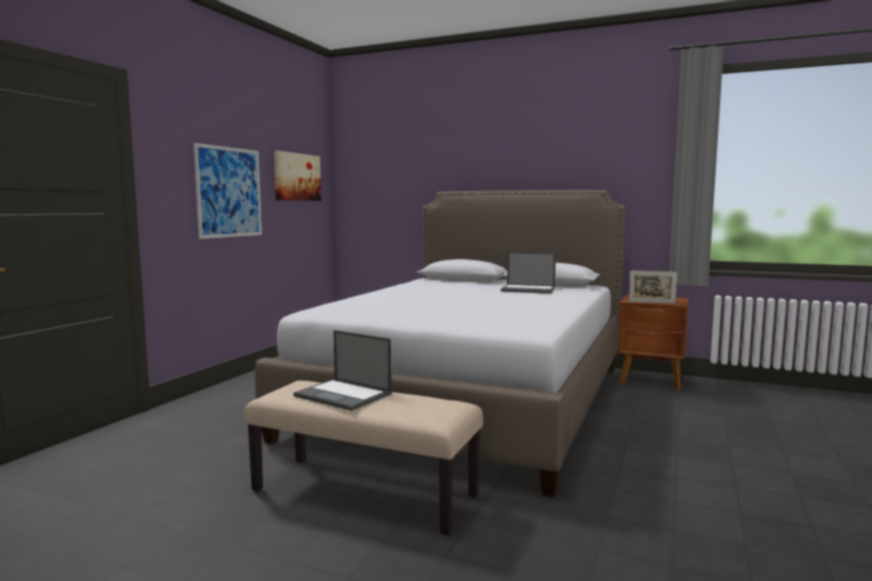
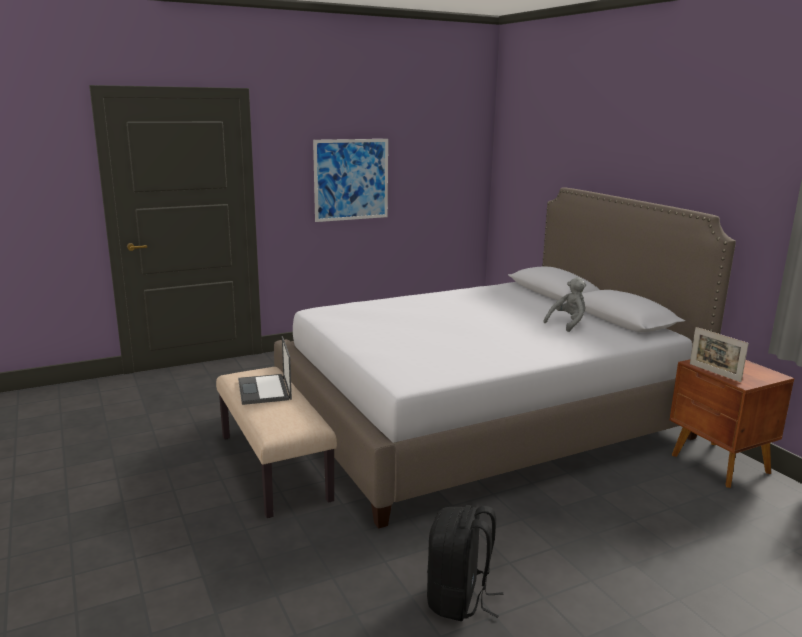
camera: 40 degrees right, 10 degrees up
picture [274,151,321,201] -> none
laptop [501,252,556,294] -> grey plush toy [543,277,586,332]
none -> black backpack [427,505,503,621]

